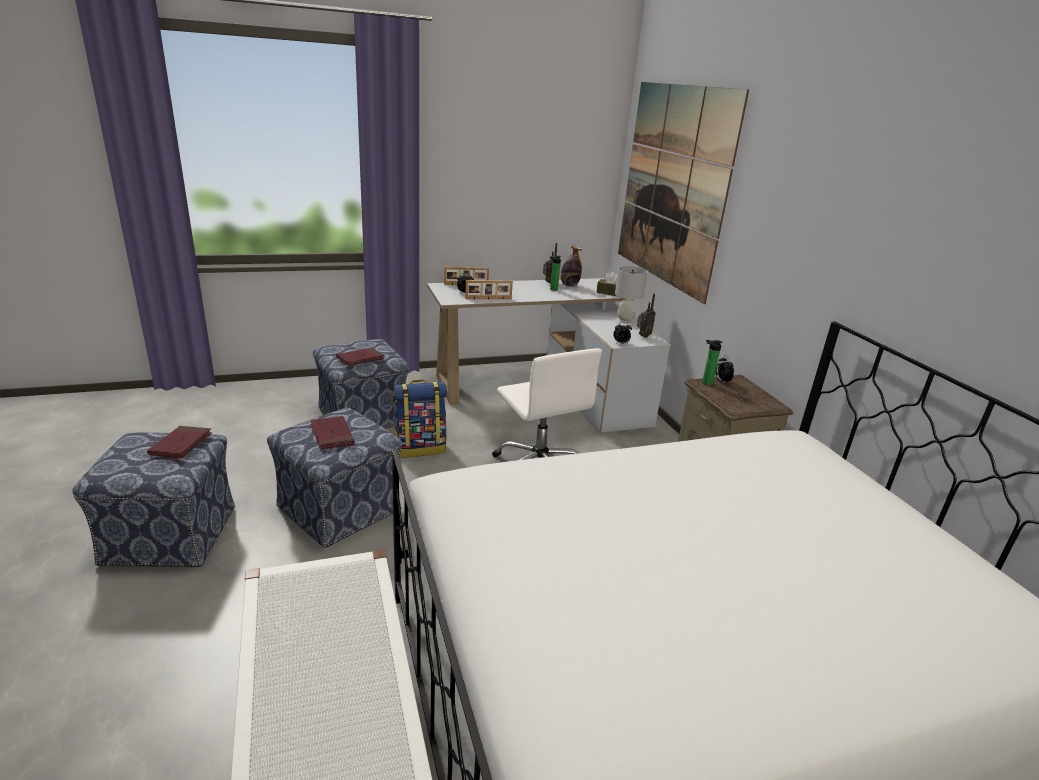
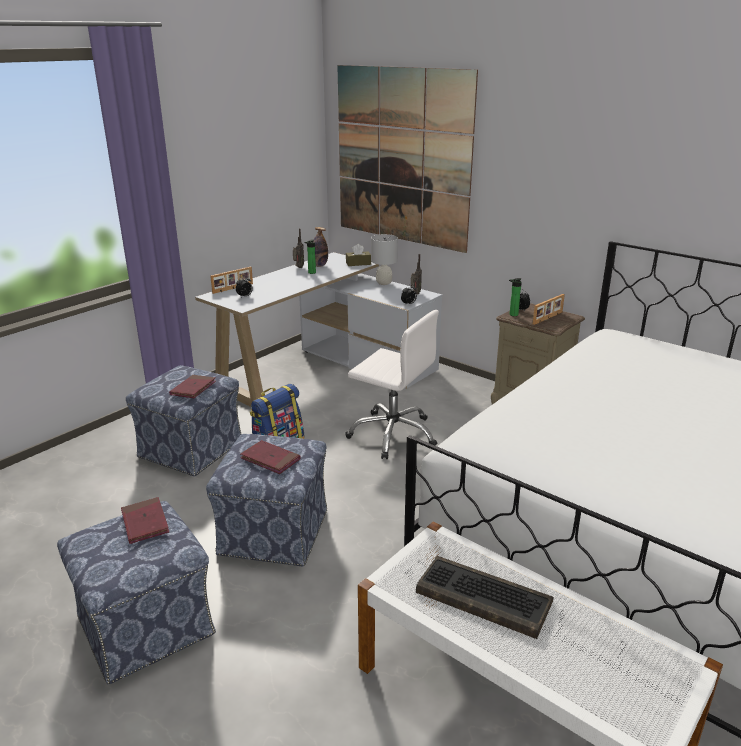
camera: 30 degrees left, 0 degrees up
picture frame [465,280,513,299] -> picture frame moved to [533,294,565,325]
none -> keyboard [416,556,553,639]

